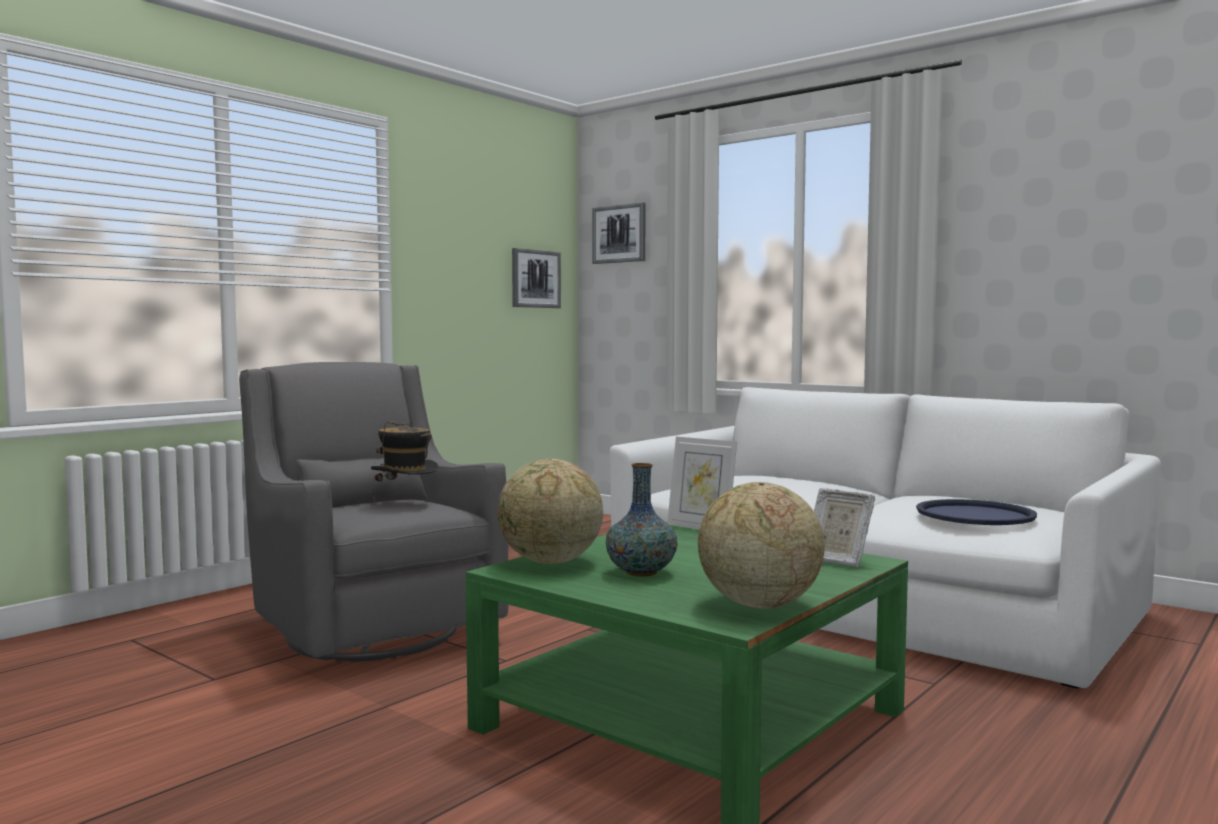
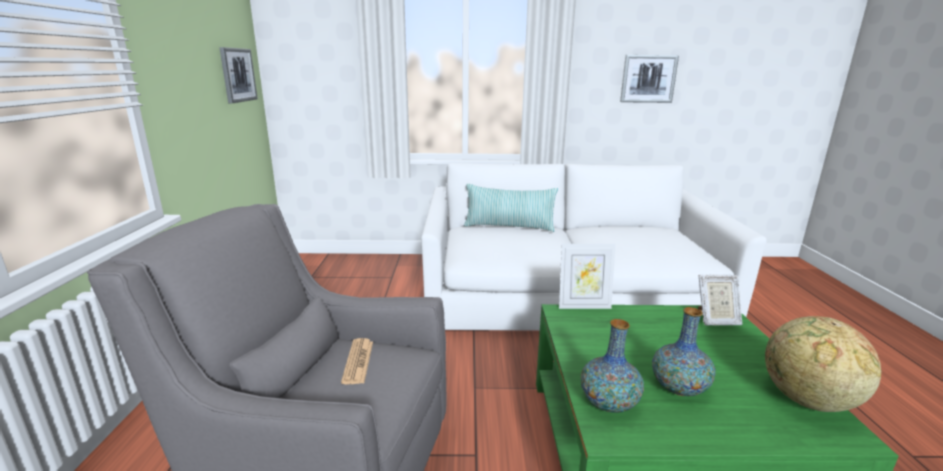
camera: 40 degrees left, 15 degrees up
hat [371,421,438,500] -> newspaper [341,338,373,385]
globe [497,459,603,564] -> vase [581,319,644,413]
picture [592,202,645,264] -> picture moved to [620,55,679,103]
blue tray [916,499,1037,525] -> none
none -> pillow [464,184,558,232]

